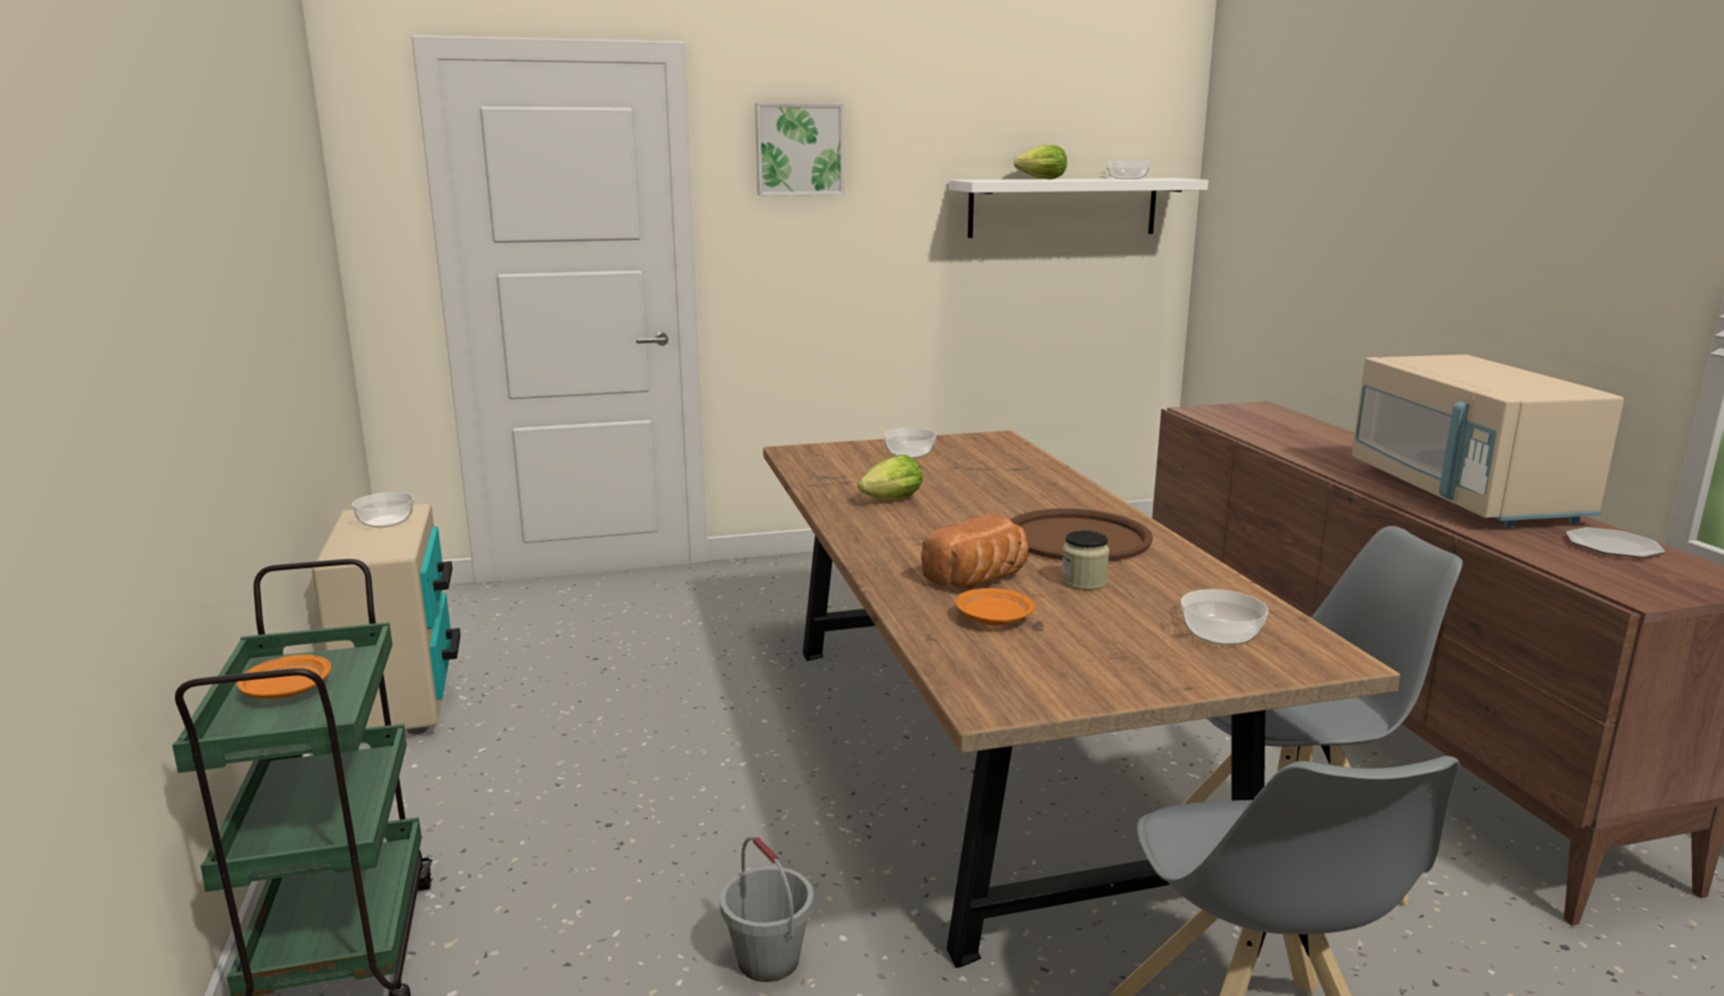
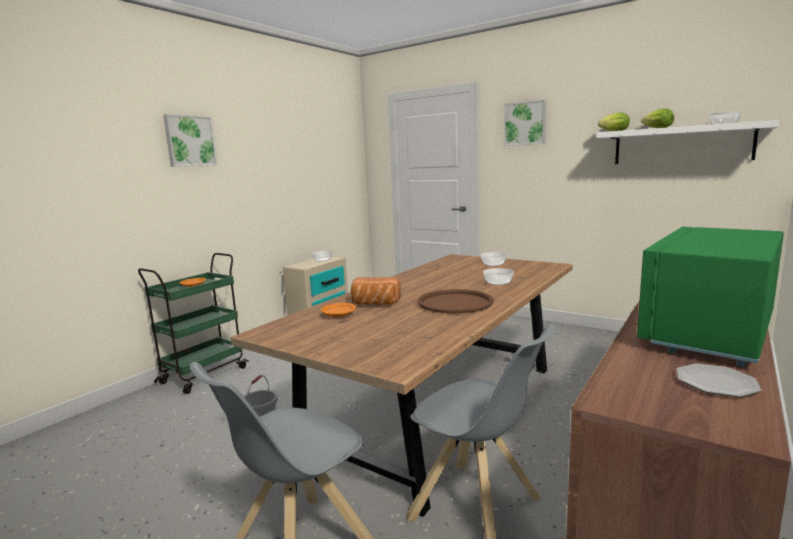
camera: 50 degrees right, 5 degrees down
lettuce [858,455,923,500] -> lettuce moved to [598,113,630,131]
jar [1061,530,1109,590] -> none
bowl [1181,589,1269,646] -> bowl moved to [483,268,514,285]
beige microwave [1352,355,1624,528] -> green microwave [637,227,784,367]
none -> picture [163,114,218,167]

